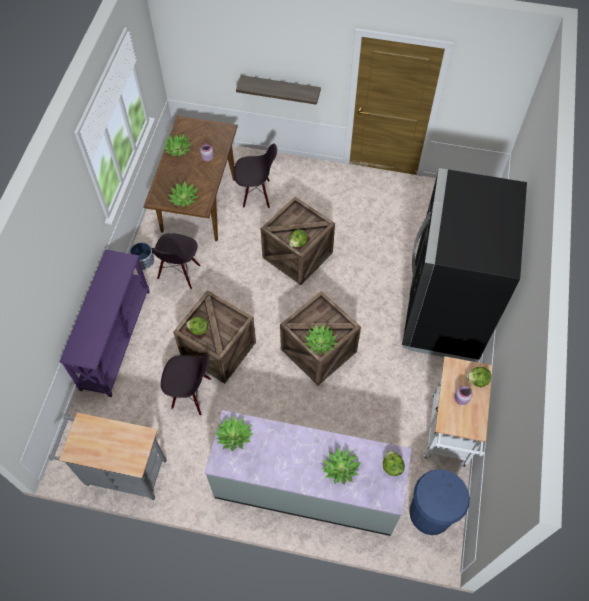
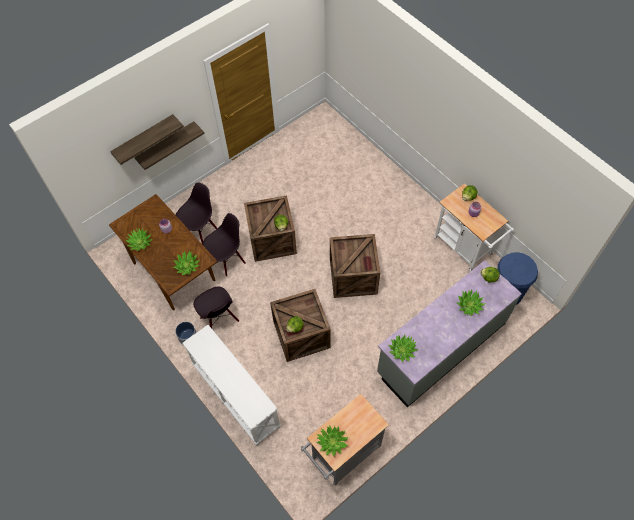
camera: 50 degrees left, 0 degrees up
purple console table [59,249,150,397] -> white console table [183,325,281,446]
black chair [161,355,211,415] -> black chair moved to [203,213,246,276]
potted plant [305,324,338,354] -> potted plant moved to [316,425,348,456]
black fridge [402,168,527,362] -> none
none -> shelf [110,114,184,165]

